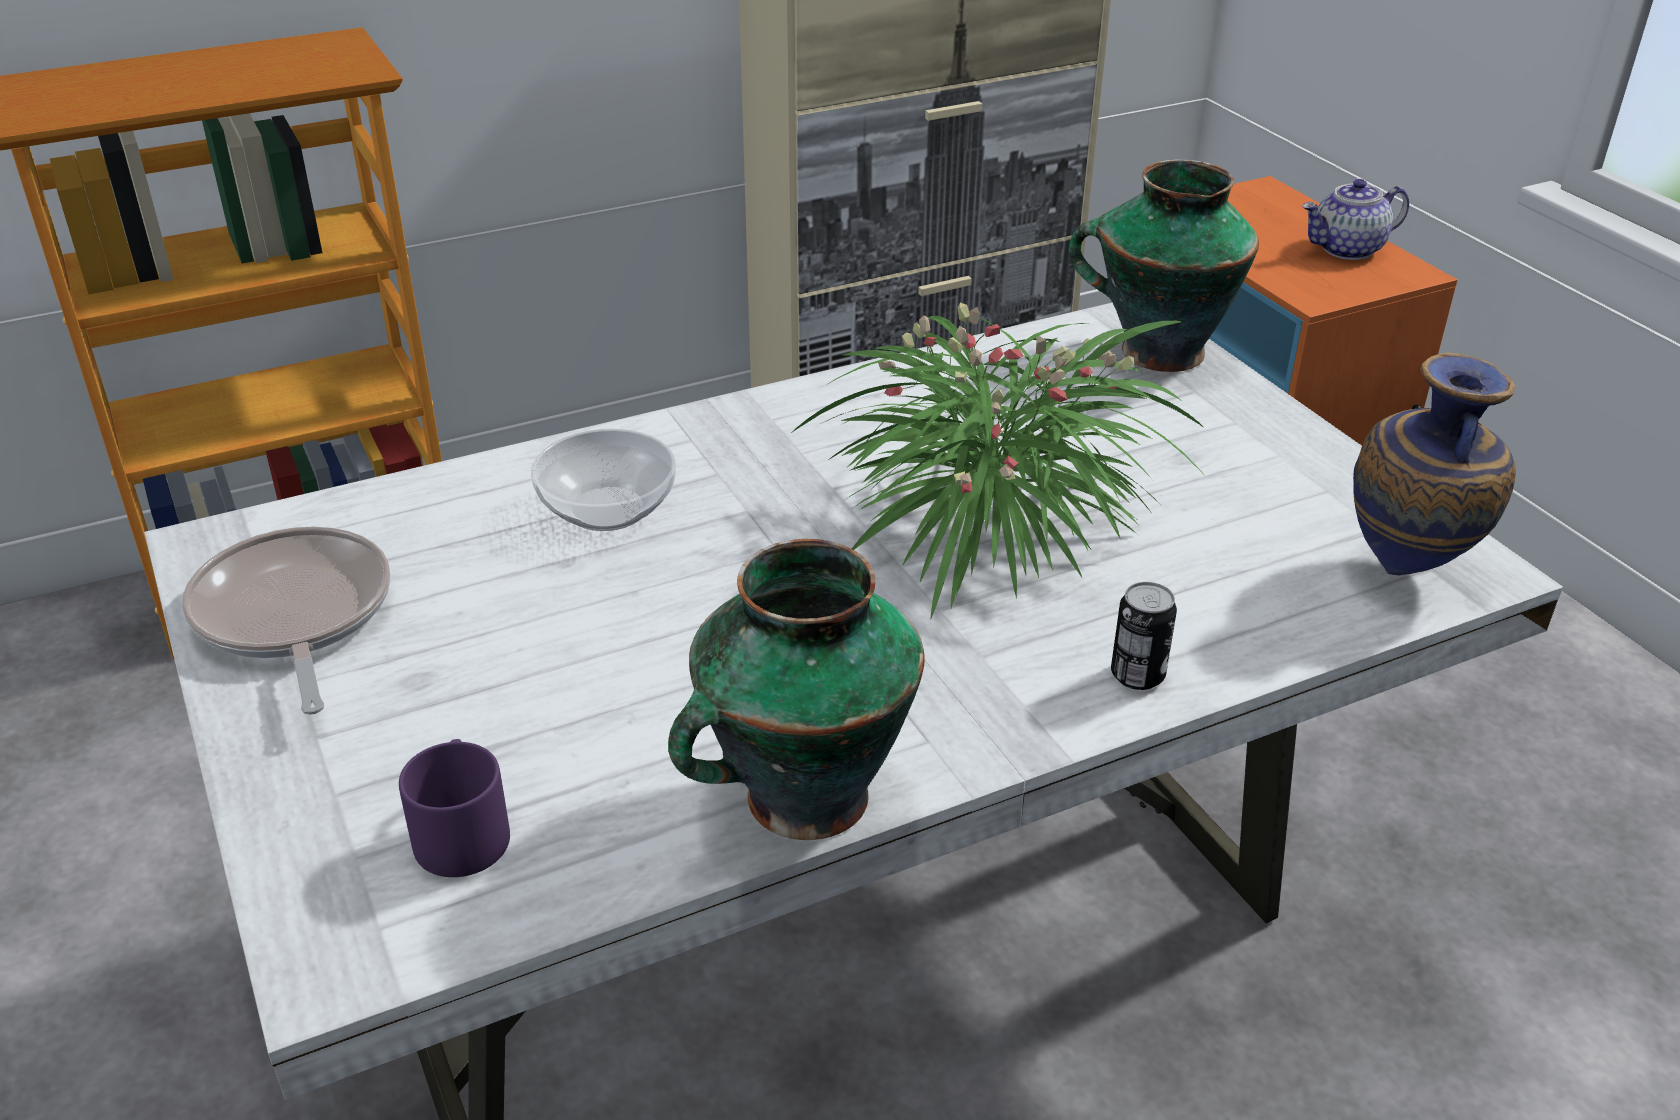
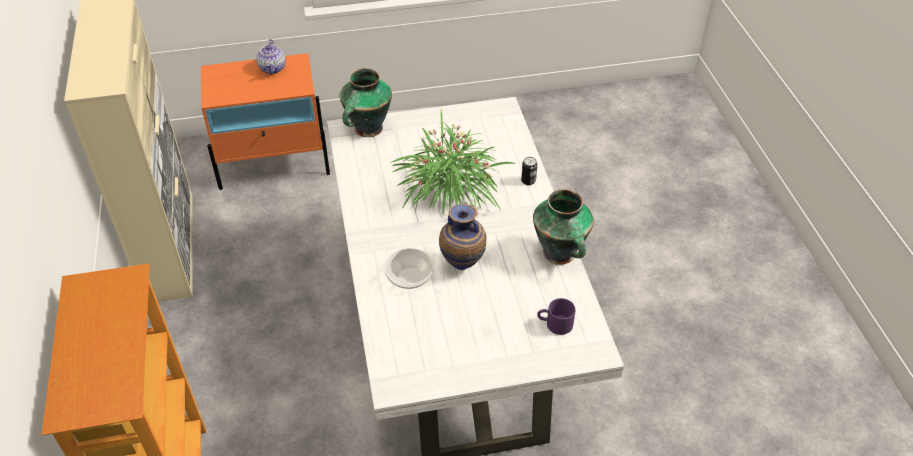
camera: 75 degrees left, 10 degrees up
frying pan [182,527,390,715] -> none
vase [1353,352,1516,575] -> vase moved to [439,204,486,270]

